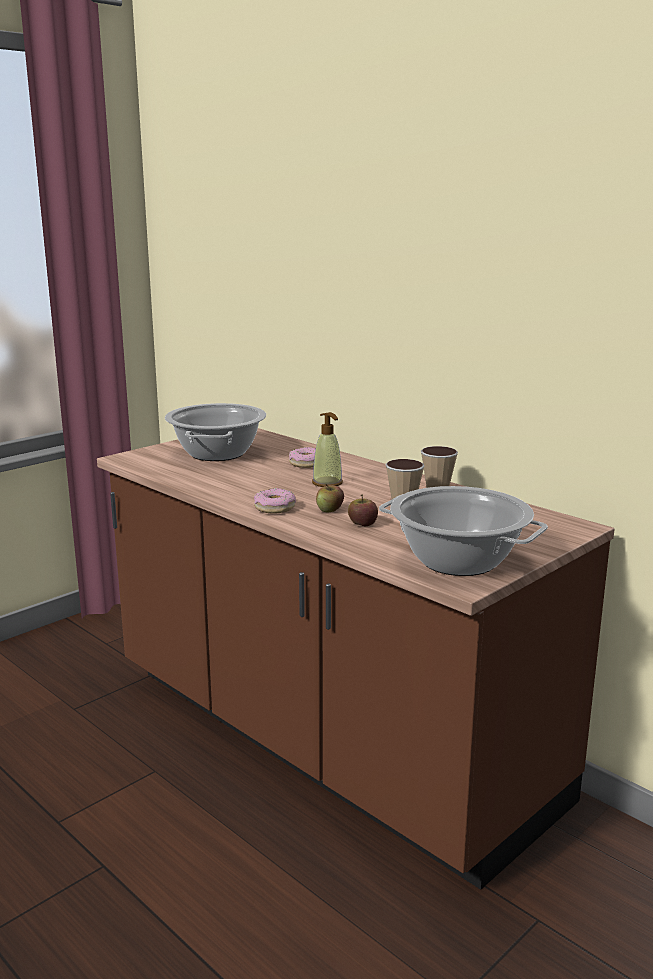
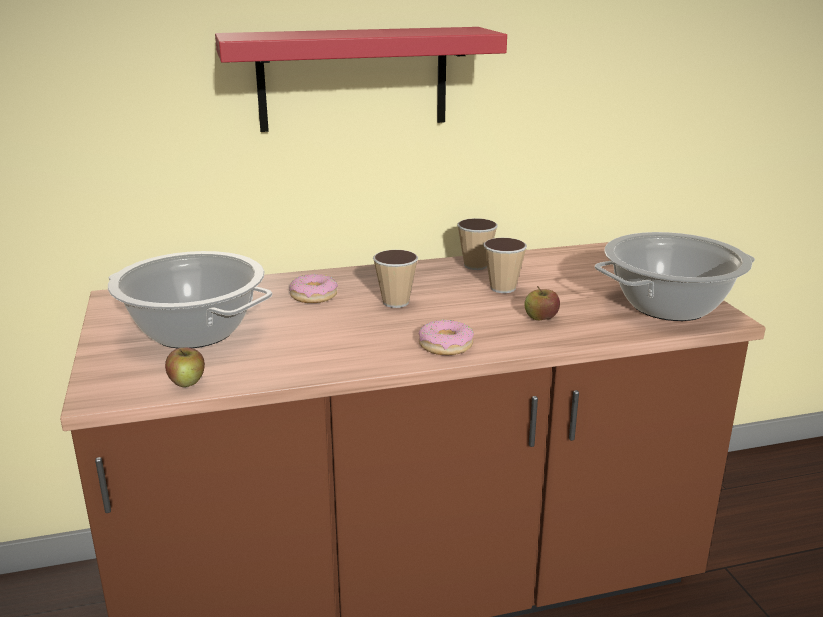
camera: 60 degrees left, 5 degrees up
soap dispenser [312,412,343,487] -> cup [373,250,418,308]
apple [316,484,344,512] -> apple moved to [165,347,205,387]
none -> red shelf [215,27,507,132]

